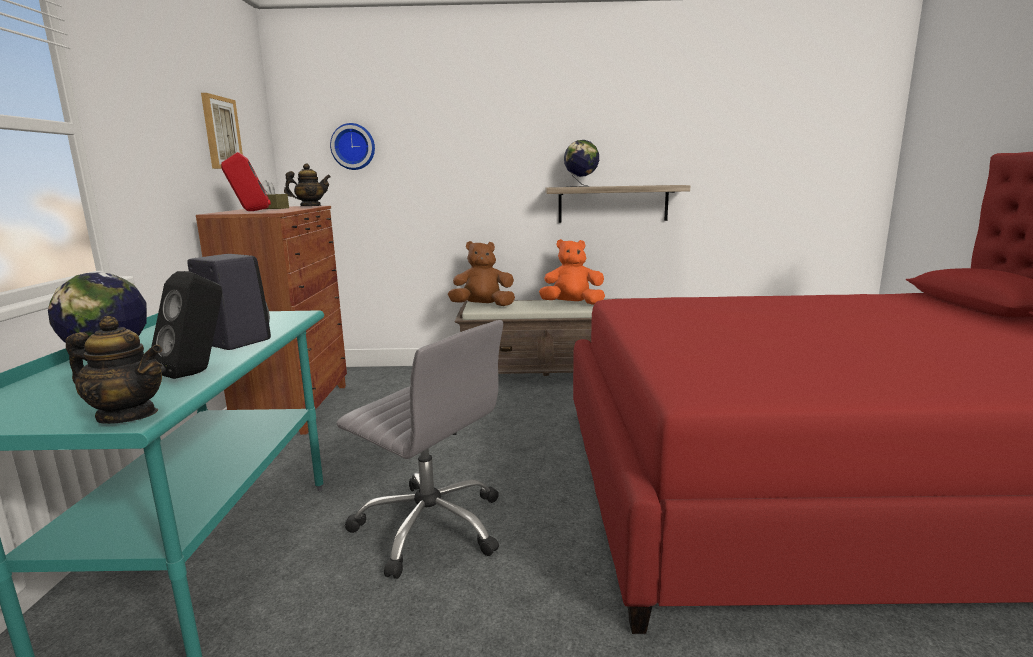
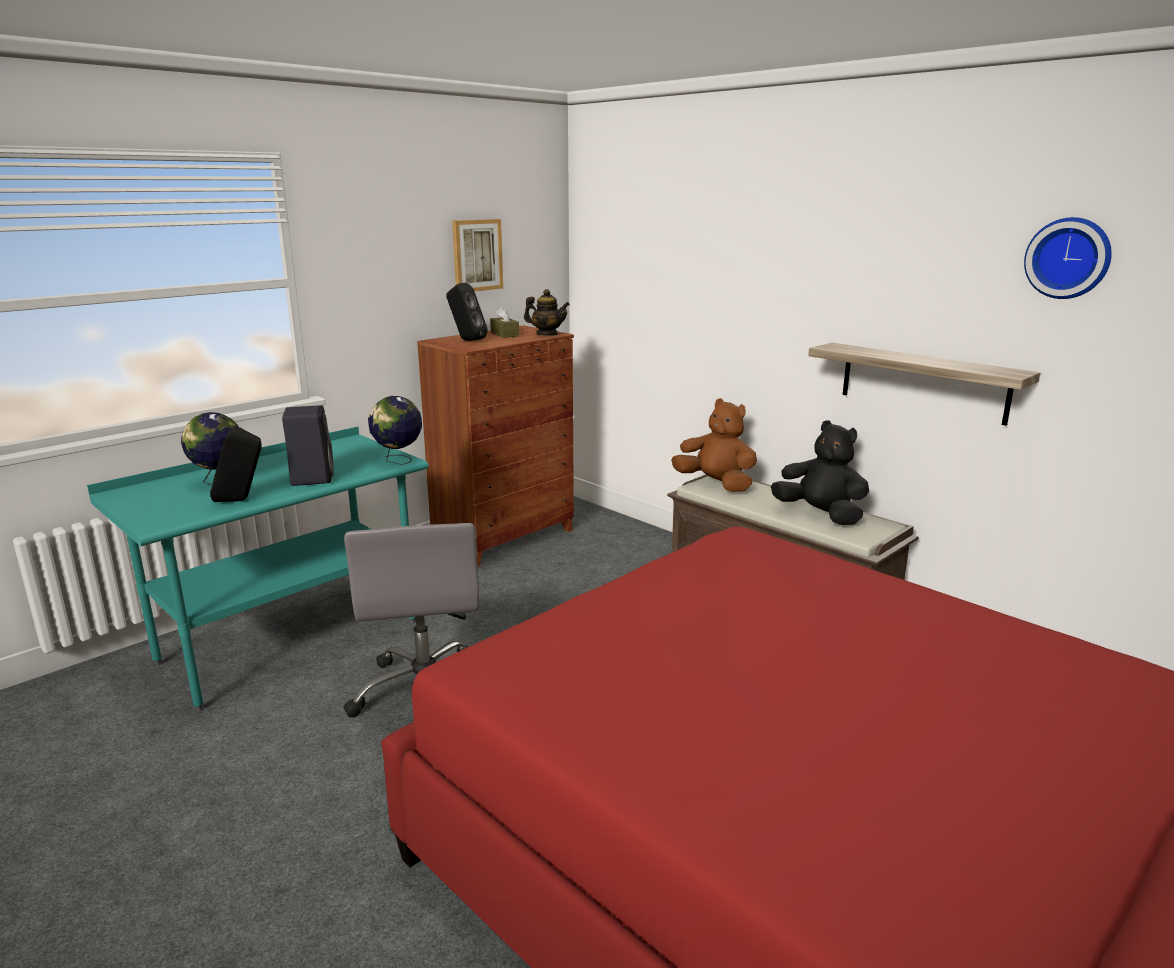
camera: 45 degrees right, 5 degrees up
teapot [65,316,162,424] -> none
red speaker [221,152,271,211] -> black speaker [446,283,488,341]
wall clock [330,123,375,170] -> wall clock moved to [1024,217,1112,299]
orange plush toy [539,239,605,305] -> black plush toy [771,420,869,525]
globe [564,140,599,187] -> globe moved to [368,396,422,465]

